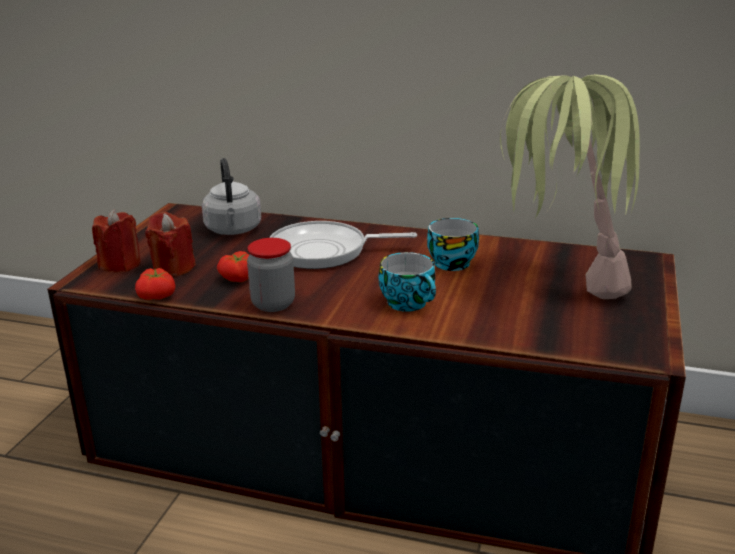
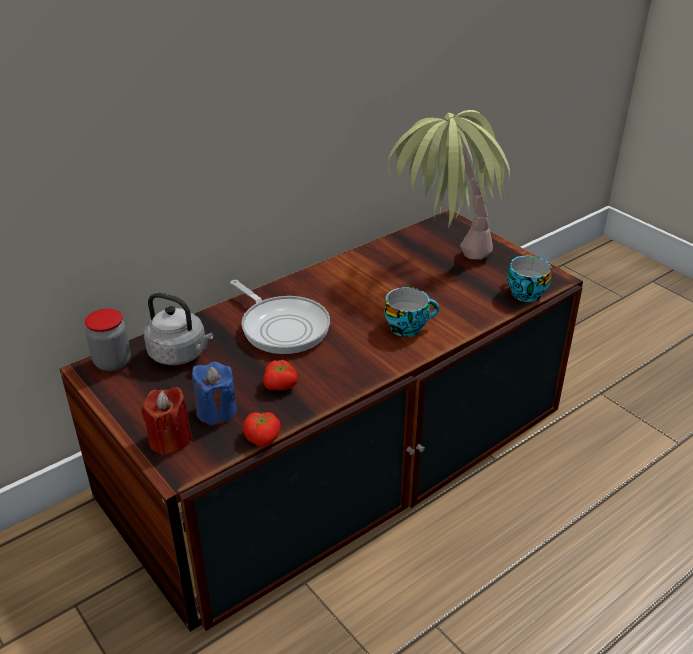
camera: 55 degrees left, 10 degrees up
red candle [145,212,196,277] -> blue candle [192,362,237,425]
jar [247,238,295,312] -> jar moved to [85,308,131,371]
frying pan [270,221,417,269] -> frying pan turned 75 degrees counterclockwise [230,280,330,354]
cup [427,218,479,271] -> cup moved to [507,256,552,302]

